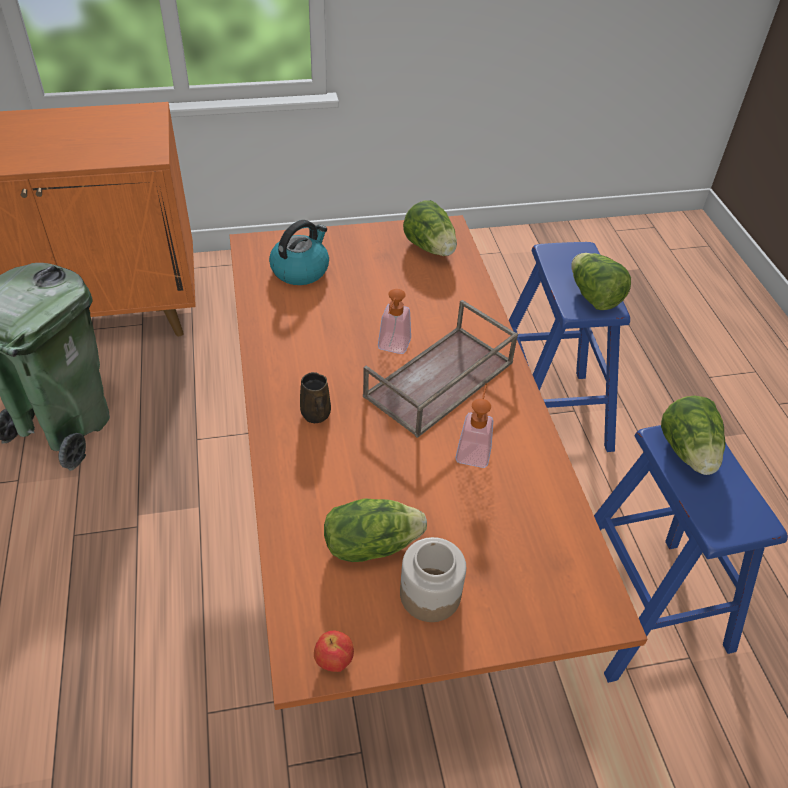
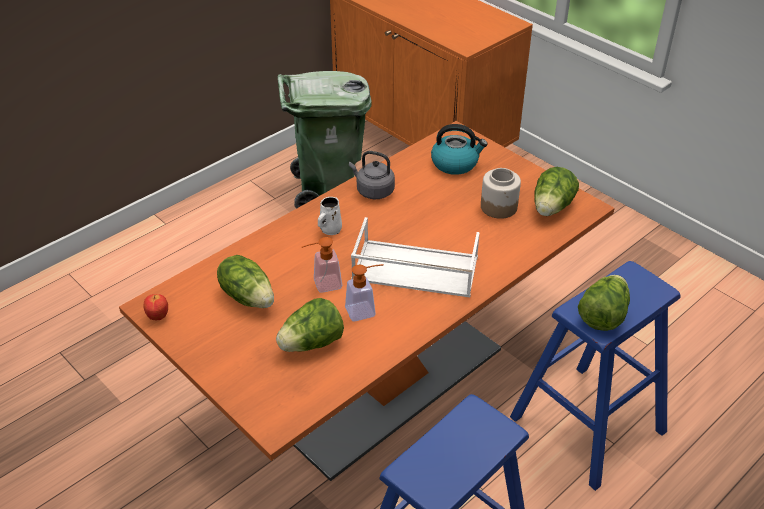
camera: 60 degrees right, 5 degrees down
brown mug [300,372,331,423] -> white mug [318,197,342,235]
brown tray [363,300,518,438] -> white tray [351,217,480,297]
soap dispenser [378,289,411,354] -> soap dispenser moved to [302,237,342,293]
jar [400,537,466,622] -> jar moved to [481,168,521,219]
lettuce [661,395,725,475] -> lettuce moved to [276,298,344,352]
none -> grey kettle [349,151,395,199]

